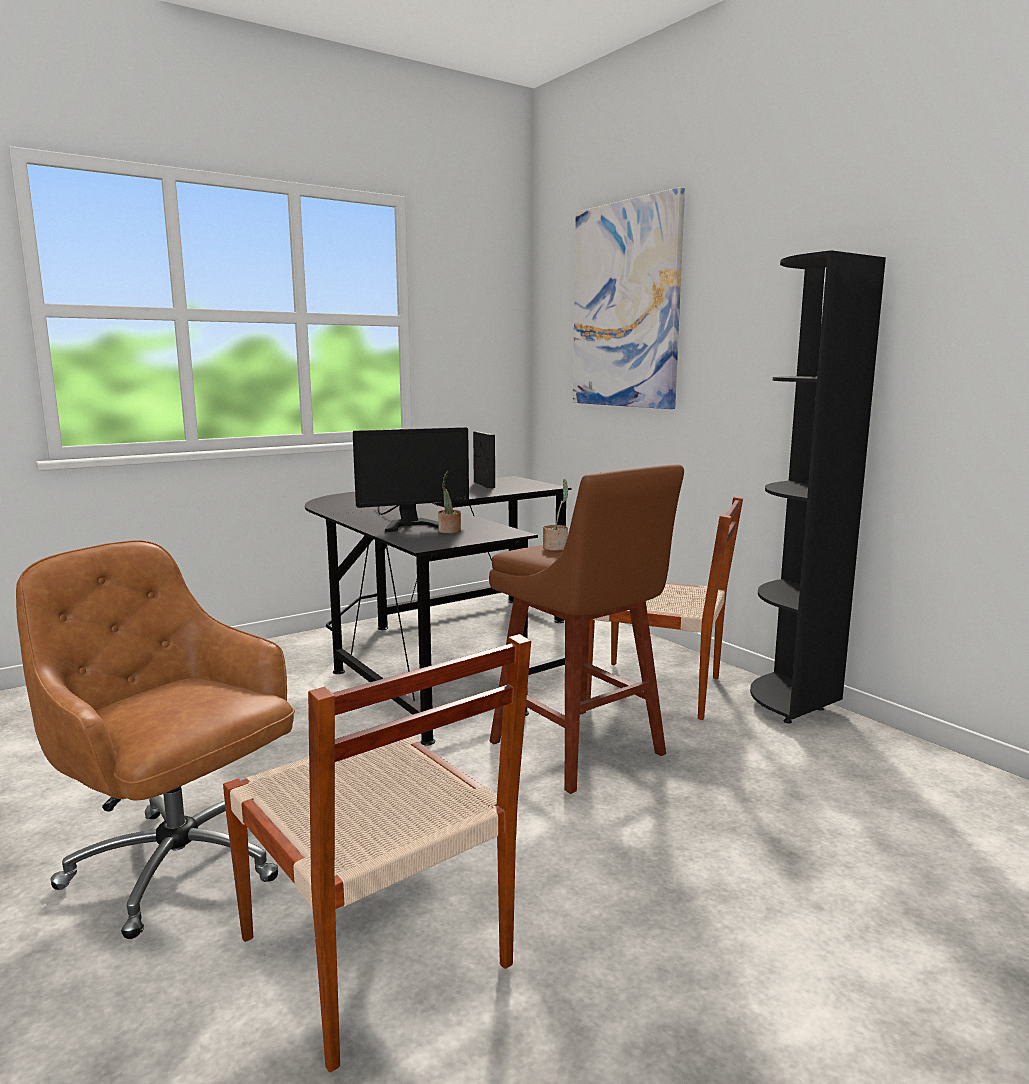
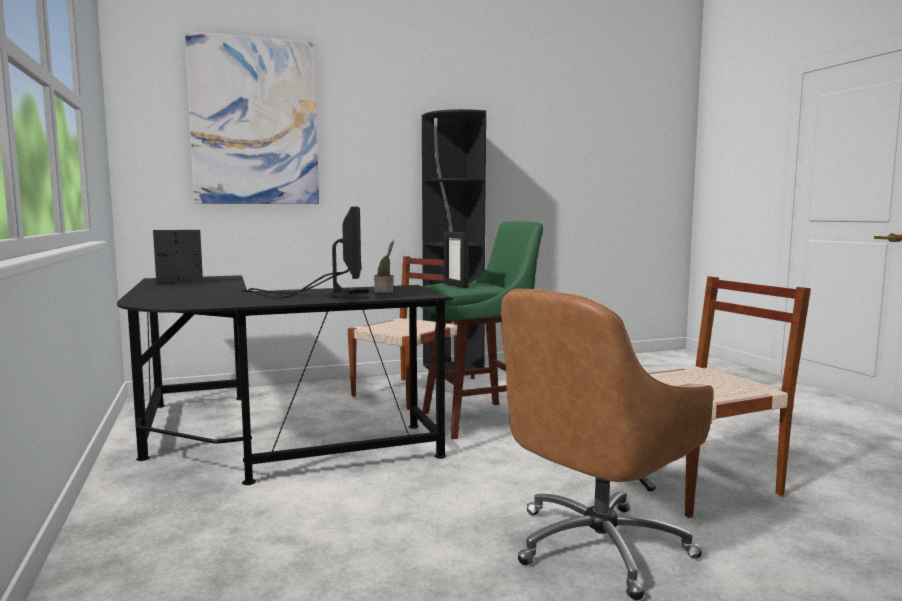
camera: 75 degrees left, 5 degrees down
brown stool [489,464,684,794] -> green stool [421,221,544,439]
potted plant [543,479,568,551] -> picture frame [443,231,469,288]

